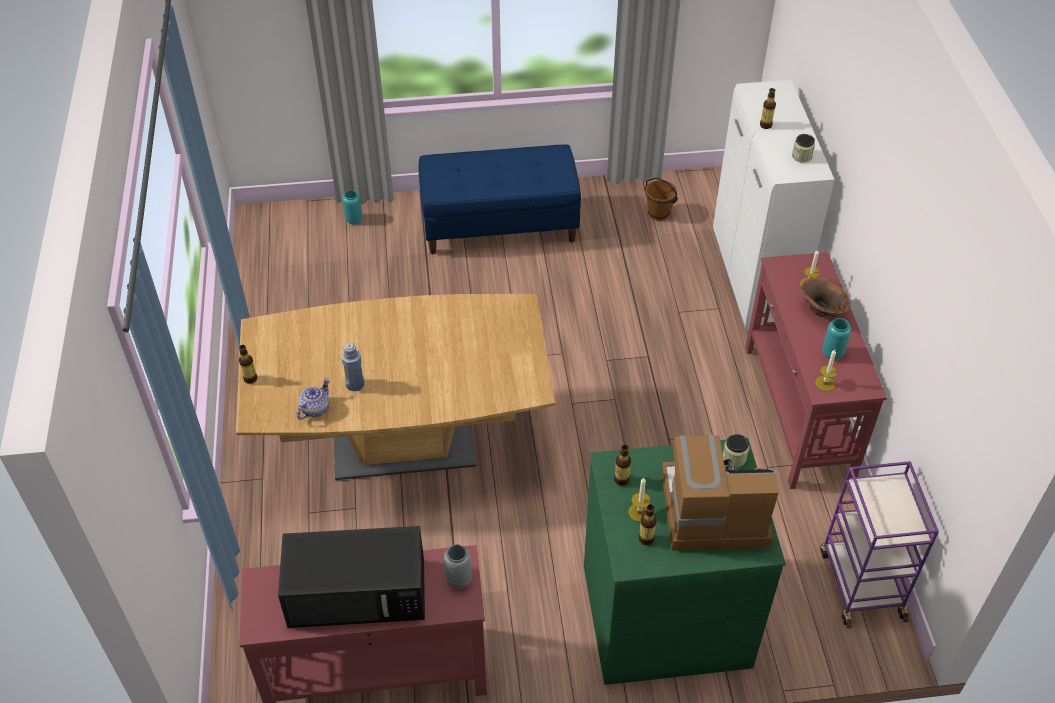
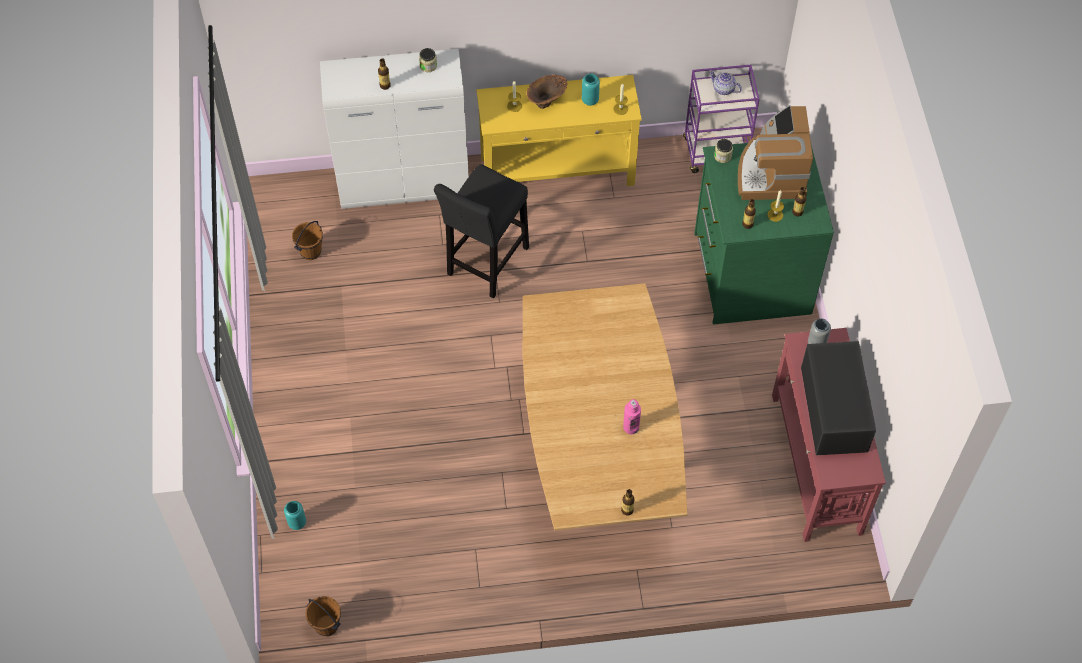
camera: 90 degrees left, 10 degrees up
teapot [297,378,330,420] -> teapot moved to [709,70,742,95]
blue bottle [341,343,365,391] -> pink bottle [623,399,641,434]
blue bench [419,145,581,254] -> none
red console table [745,252,887,489] -> yellow console table [476,75,642,186]
none -> brown bucket [305,596,341,636]
none -> black stool [434,164,529,298]

